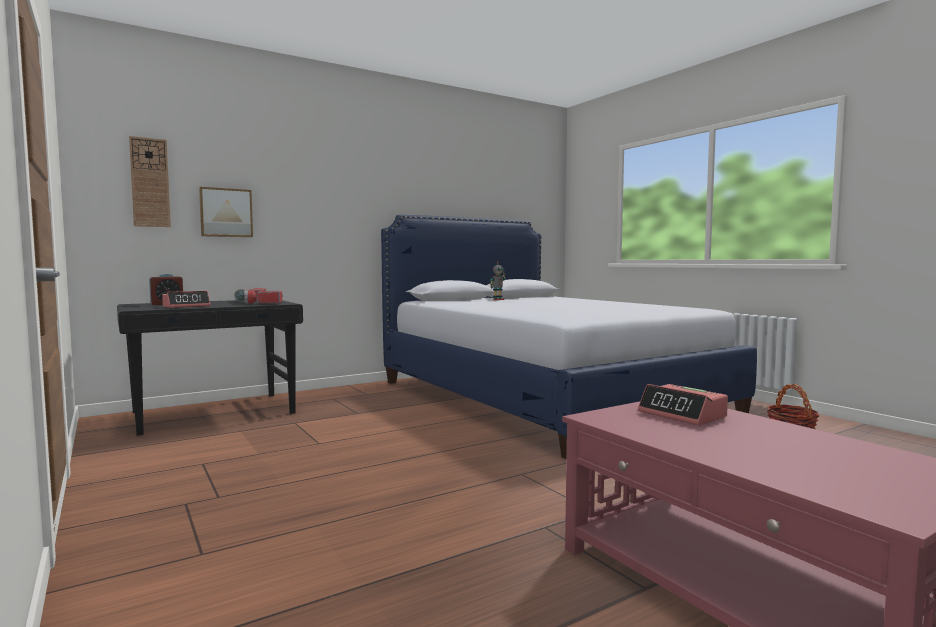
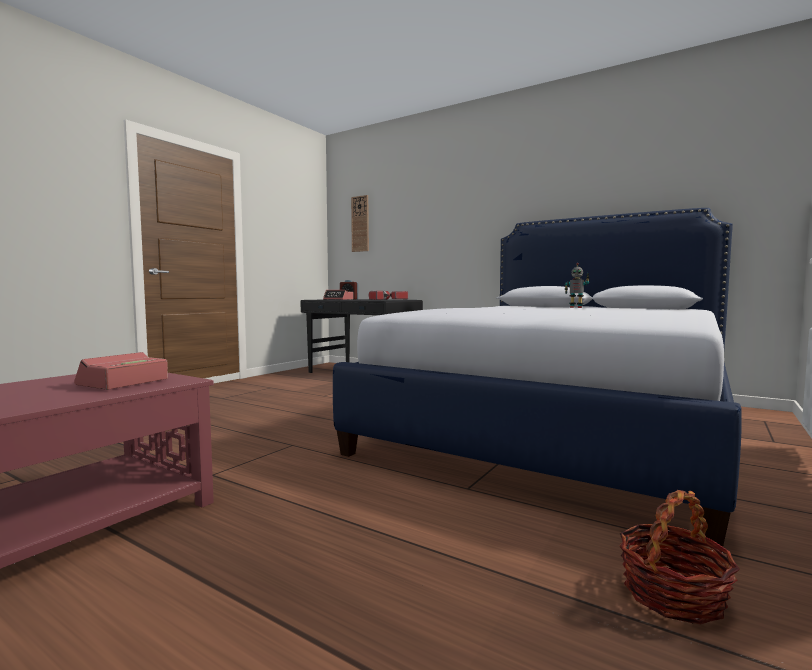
camera: 65 degrees right, 0 degrees up
picture [199,187,253,237] -> none

